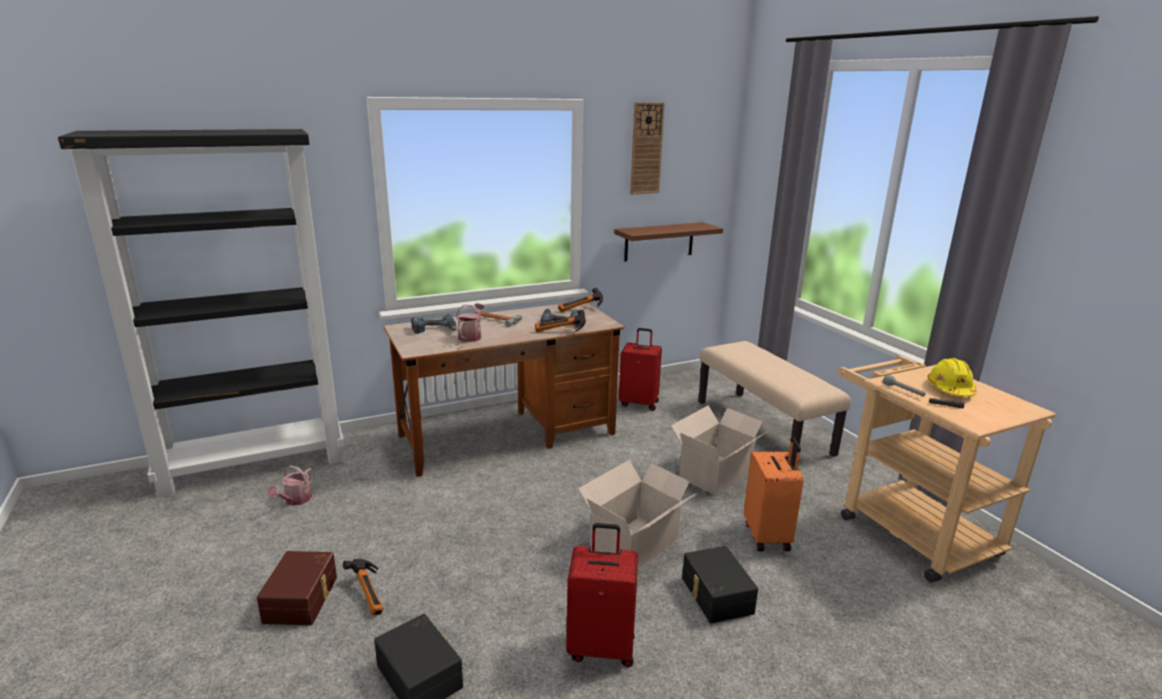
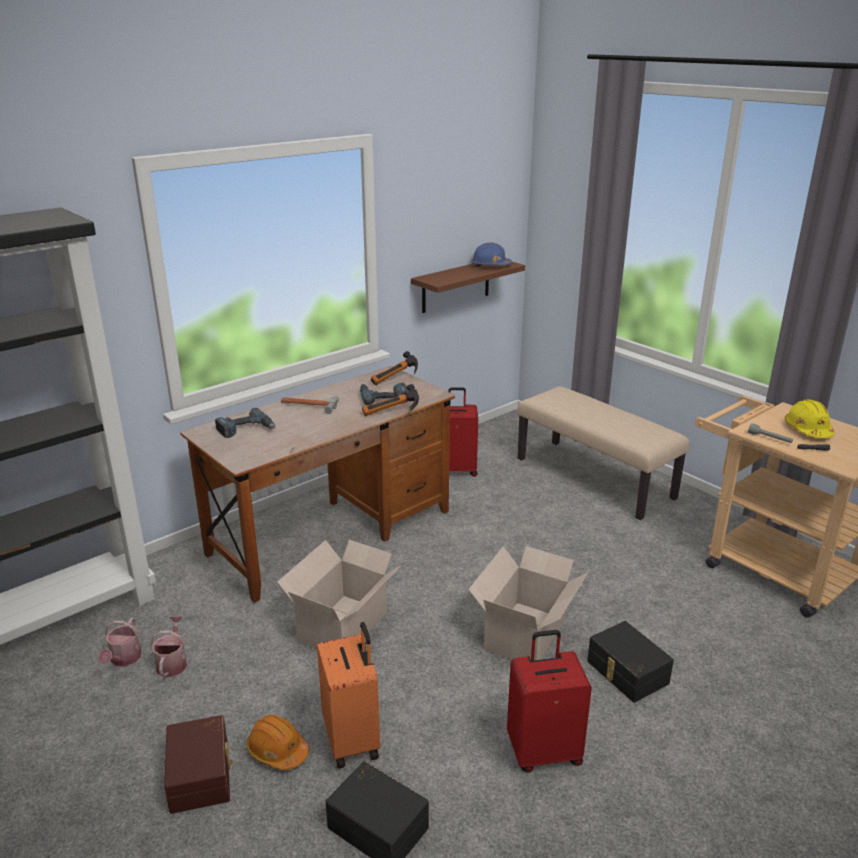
camera: 15 degrees left, 5 degrees up
hammer [343,559,384,615] -> orange hard hat [246,715,309,770]
watering can [456,303,484,342] -> watering can moved to [150,616,187,677]
wall clock [630,102,665,195] -> none
cardboard box [671,405,770,496] -> cardboard box moved to [277,540,401,649]
orange suitcase [744,438,804,552] -> orange suitcase moved to [317,622,380,769]
none -> blue hard hat [471,242,513,267]

